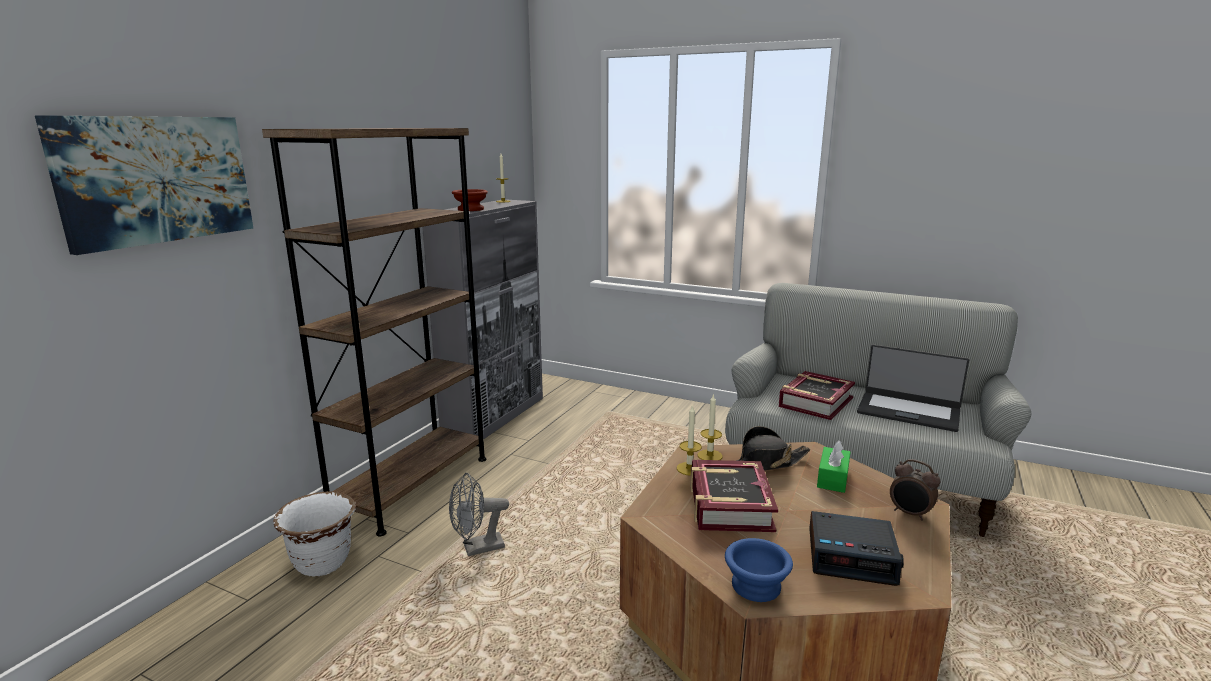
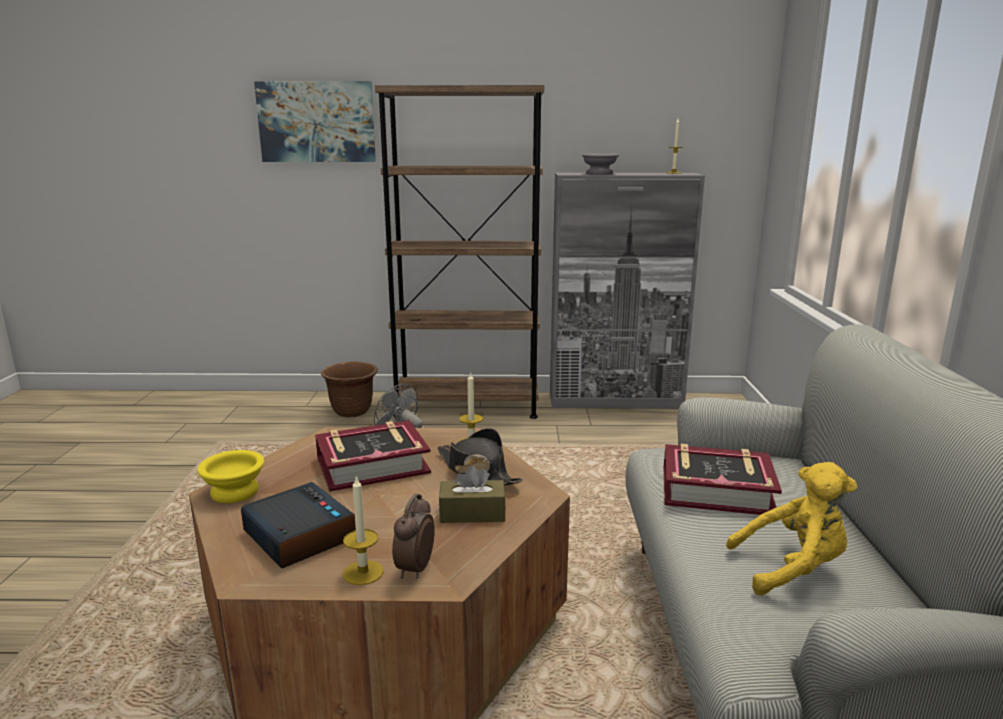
camera: 65 degrees right, 0 degrees up
white planter [273,491,356,577] -> brown planter [321,361,378,417]
brown bowl [452,189,488,211] -> grey bowl [582,153,619,175]
candle [677,405,702,476] -> candle moved to [343,476,384,585]
blue bowl [725,538,793,602] -> yellow bowl [197,450,264,503]
alarm clock [809,511,904,586] -> alarm clock turned 150 degrees clockwise [241,482,356,568]
green tissue box [817,440,851,493] -> brown tissue box [439,465,505,523]
laptop [857,344,969,432] -> yellow plush toy [726,462,857,595]

